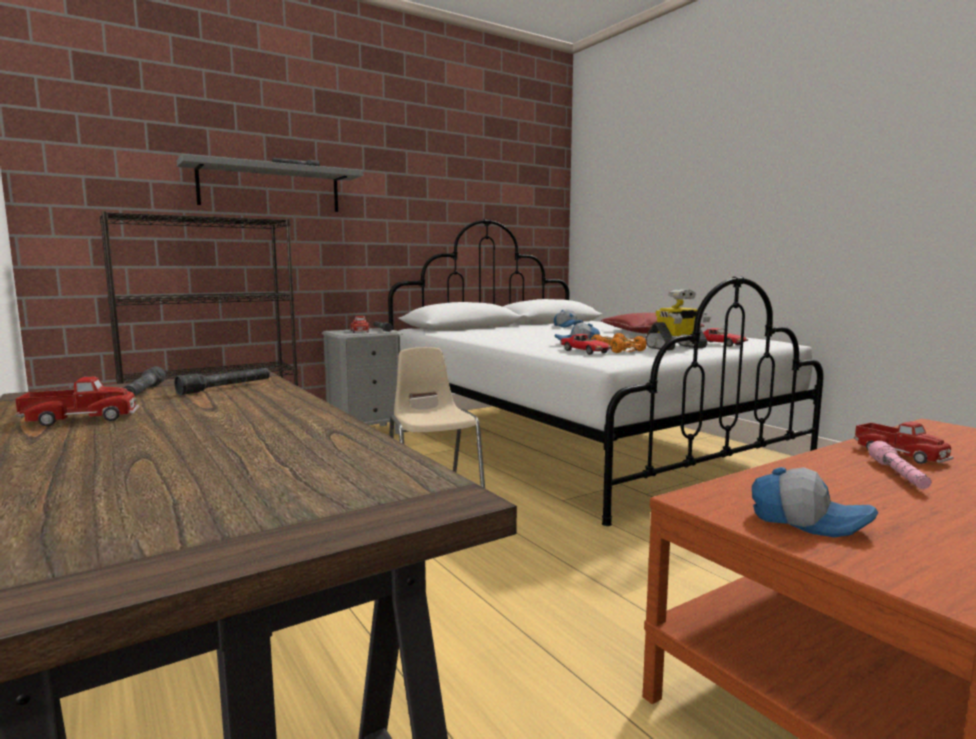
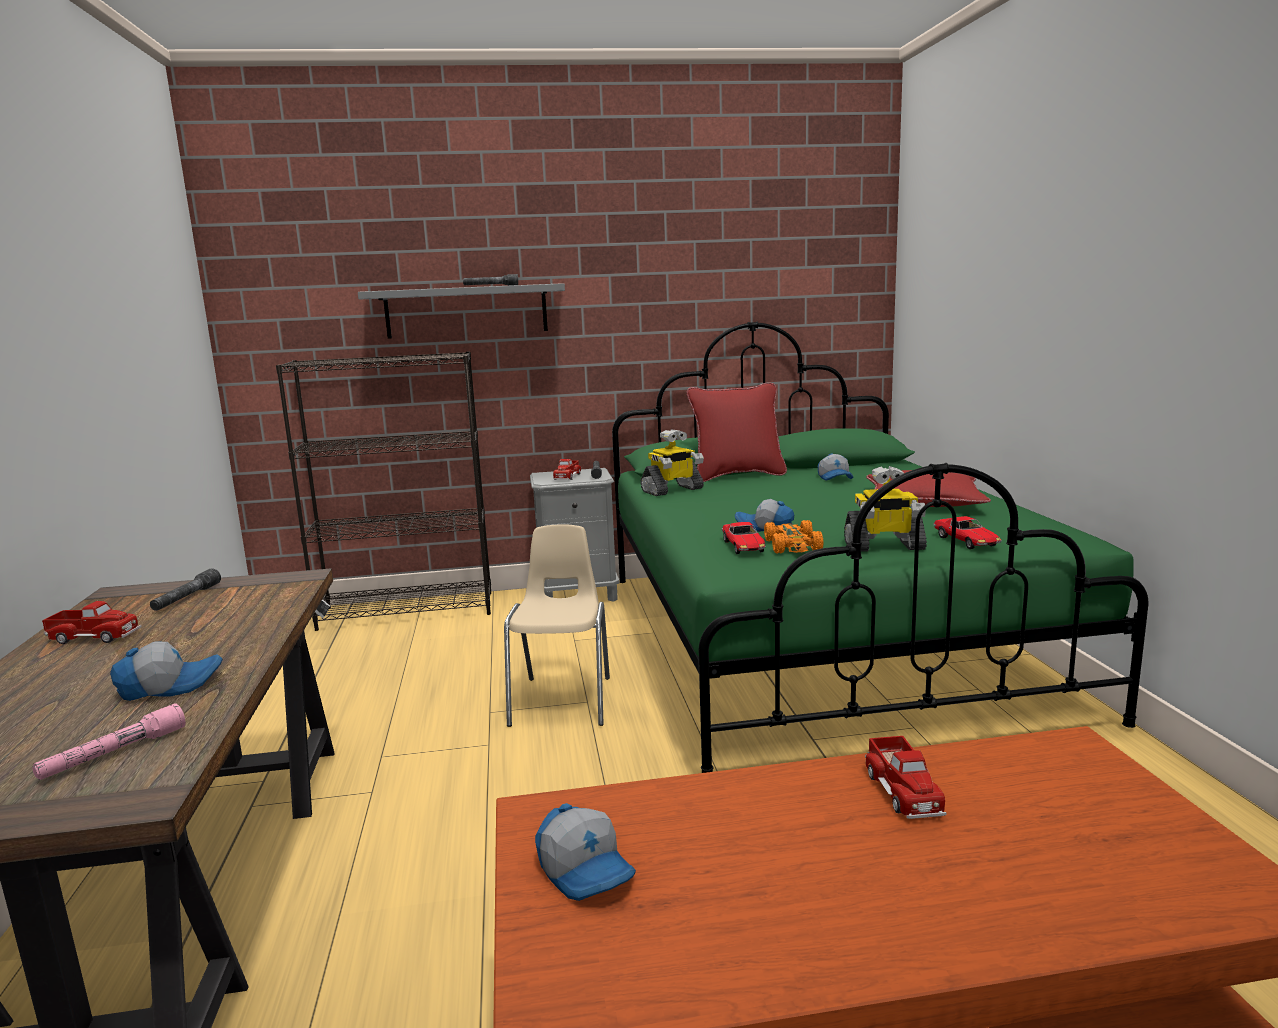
camera: 25 degrees right, 5 degrees up
grey flashlight [174,368,270,395] -> none
white bed [388,219,824,526] -> green bed [612,322,1148,773]
pink flashlight [868,441,931,489] -> pink flashlight moved to [33,703,185,780]
none -> cap [110,642,222,701]
none -> toy robot [641,429,704,496]
none -> red pillow [687,382,787,482]

